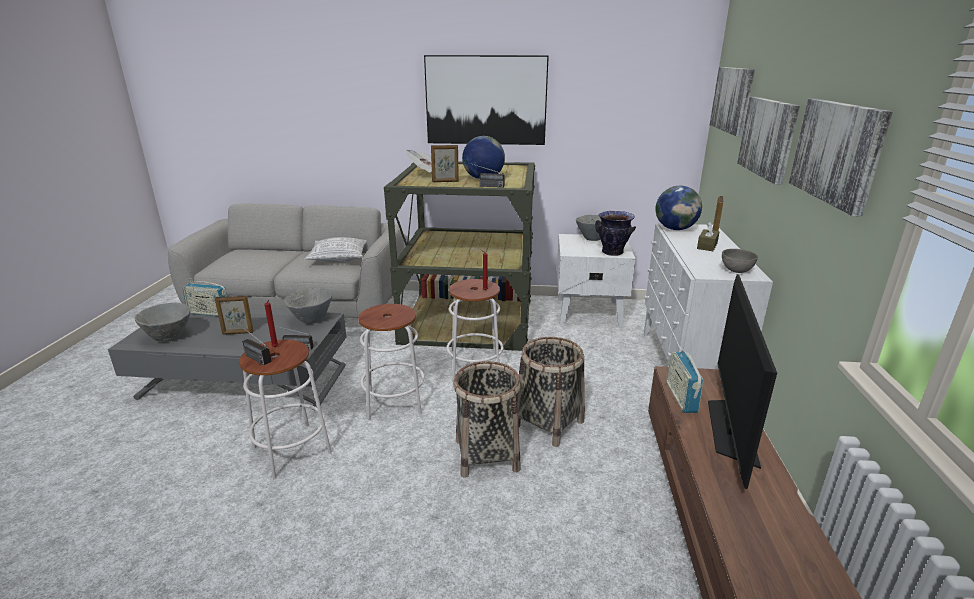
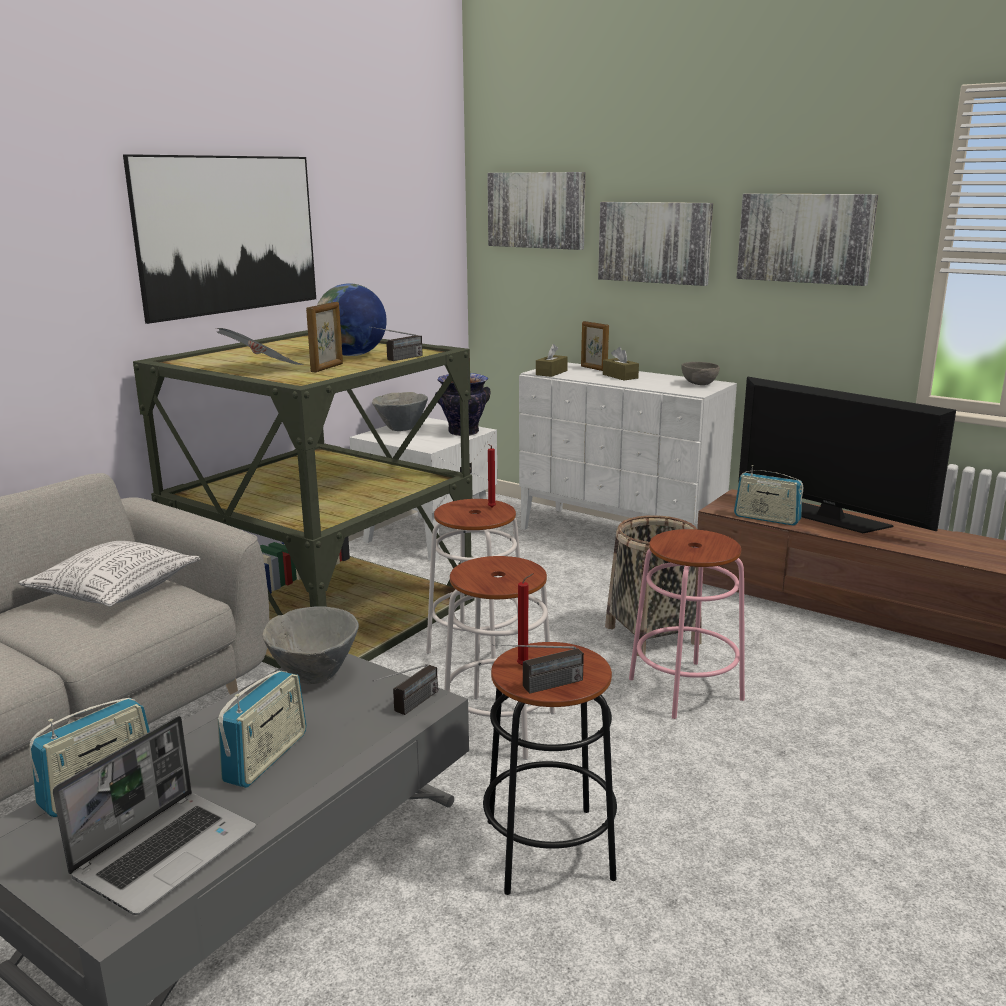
camera: 60 degrees left, 5 degrees down
grey bowl [135,303,190,342] -> laptop [53,716,256,915]
picture frame [215,296,254,335] -> radio [218,671,306,788]
white stool [239,340,332,479] -> black stool [483,642,617,895]
basket [453,361,521,478] -> pink stool [629,529,745,719]
globe [655,186,702,230] -> brown tissue box [536,344,568,377]

